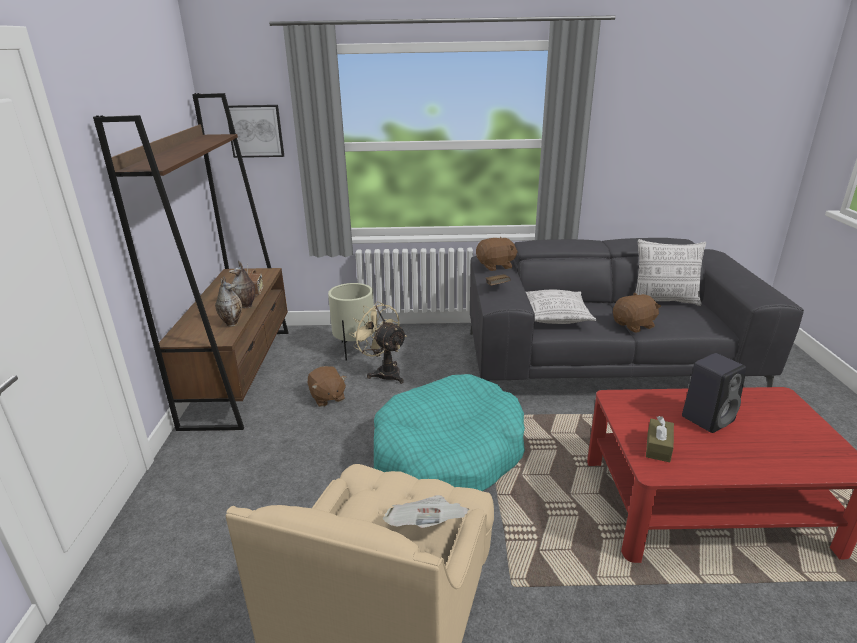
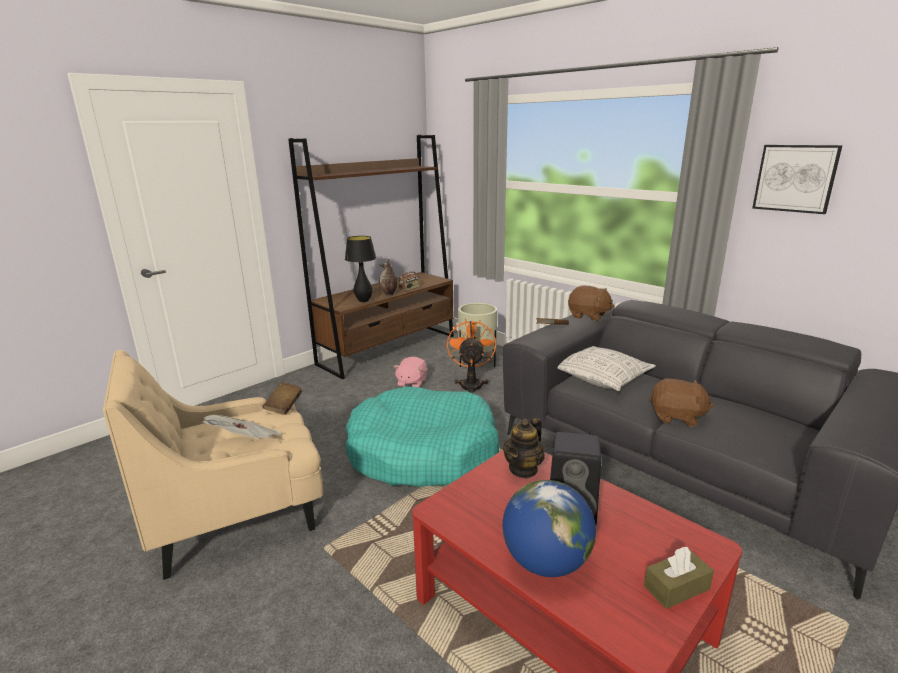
camera: 45 degrees right, 5 degrees down
vase [215,276,242,327] -> black table lamp [345,236,376,302]
picture [227,105,284,158] -> picture moved to [752,145,843,214]
brown plush toy [308,366,347,407] -> pink plush toy [394,357,427,388]
beige fan [349,301,407,384] -> orange fan [447,319,496,394]
pillow [635,239,706,306] -> none
brown tissue box [646,416,674,462] -> brown tissue box moved to [644,547,714,609]
none -> brown book [263,382,302,415]
none -> globe [503,480,596,577]
none -> teapot [504,418,545,479]

